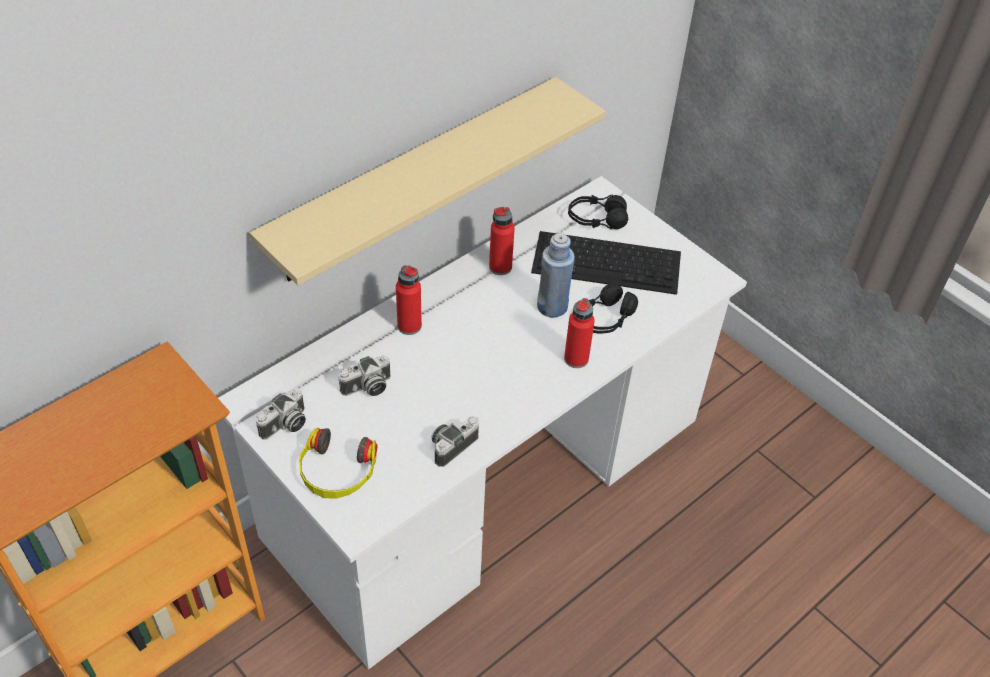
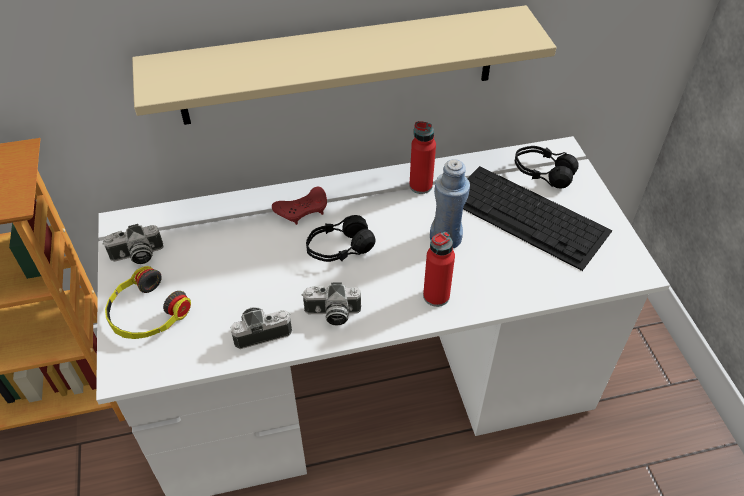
camera: 30 degrees right, 0 degrees up
camera [339,356,391,396] -> camera moved to [302,282,361,326]
red bottle [396,265,422,335] -> red game controller [272,187,327,225]
black headphones [589,283,638,333] -> black headphones moved to [306,215,376,262]

